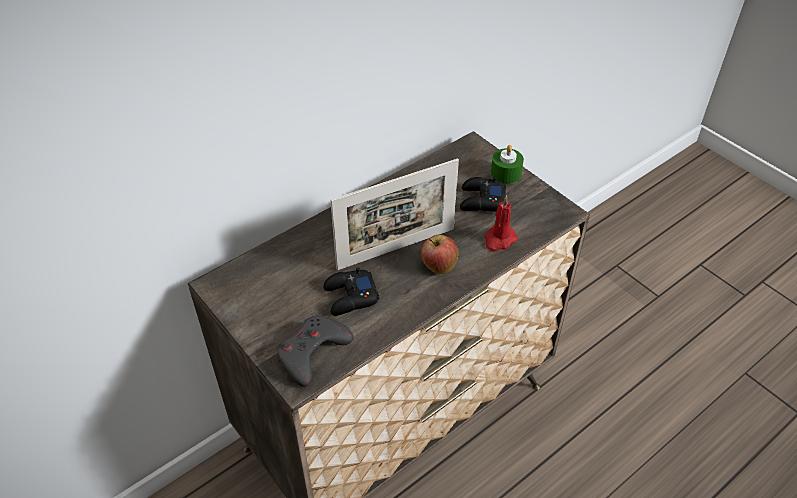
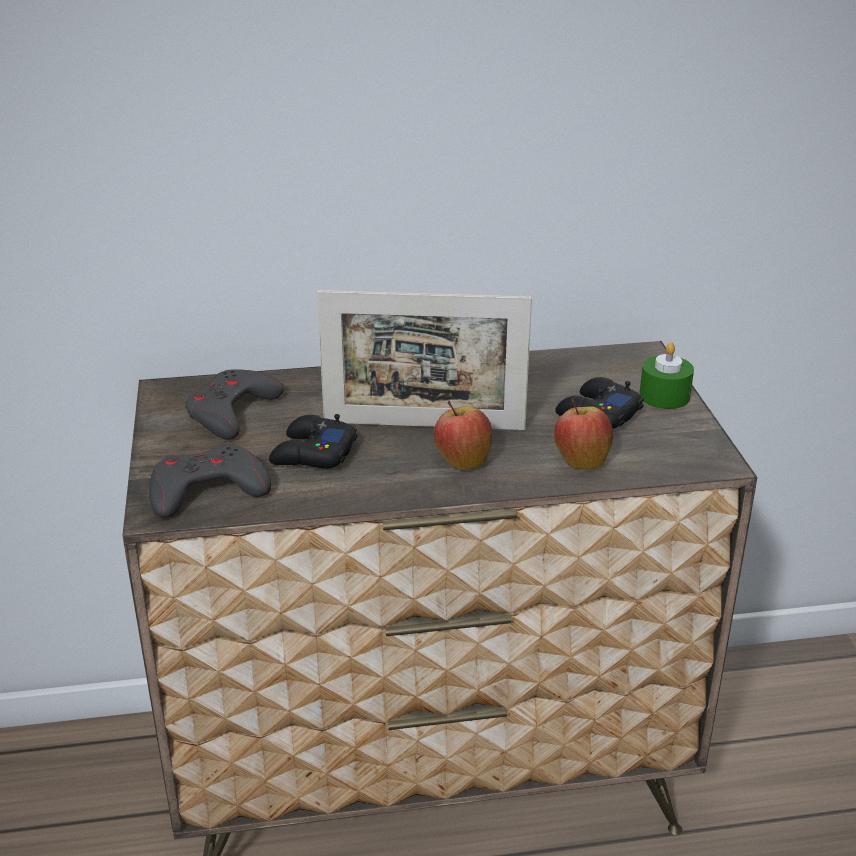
camera: 30 degrees right, 15 degrees down
red candle [484,195,518,251] -> apple [554,399,613,469]
none -> grey game controller [185,369,284,440]

